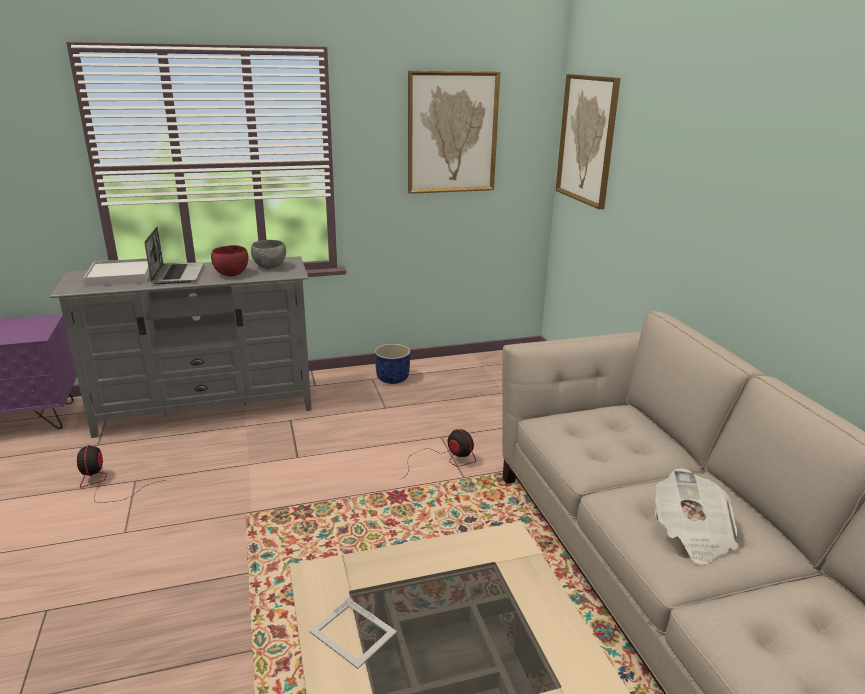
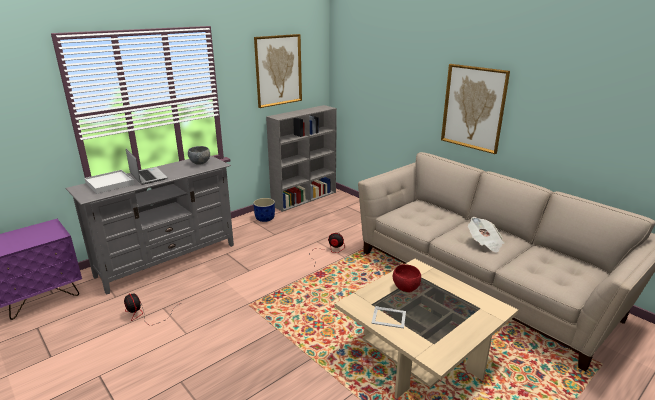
camera: 25 degrees left, 0 degrees up
red bowl [211,245,248,276] -> red bowl moved to [393,264,421,292]
picture [556,74,620,209] -> picture moved to [441,64,510,154]
none -> grey bookcase [266,105,337,212]

